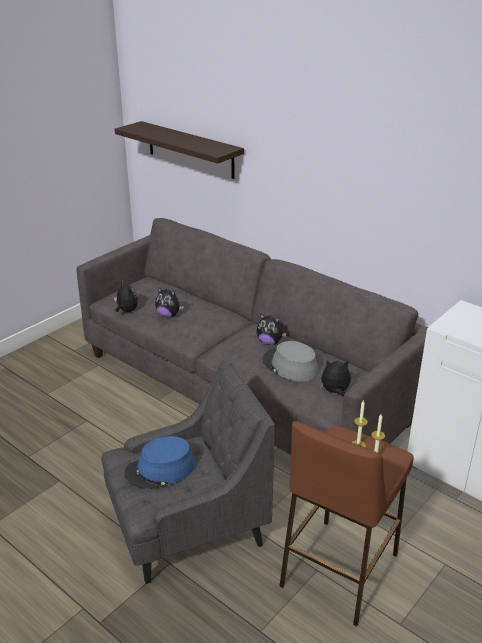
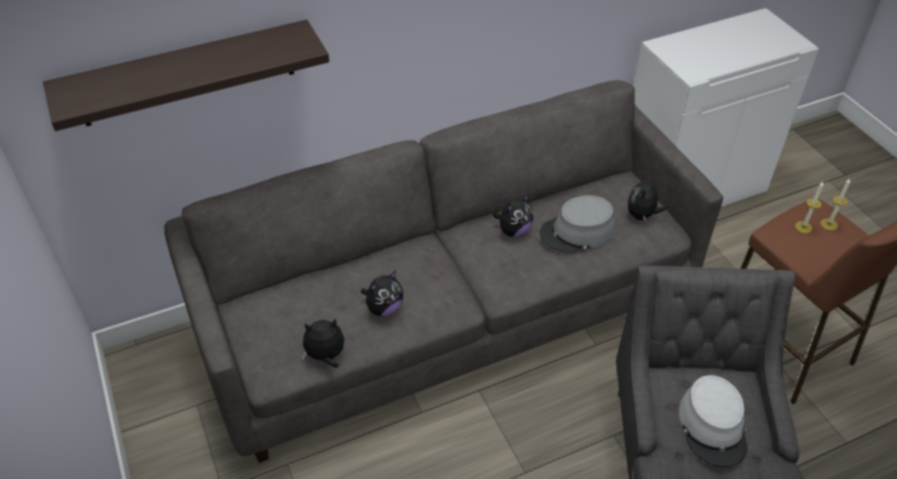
camera: 65 degrees left, 15 degrees up
blue hat [124,436,195,489] -> grey hat [679,375,747,467]

